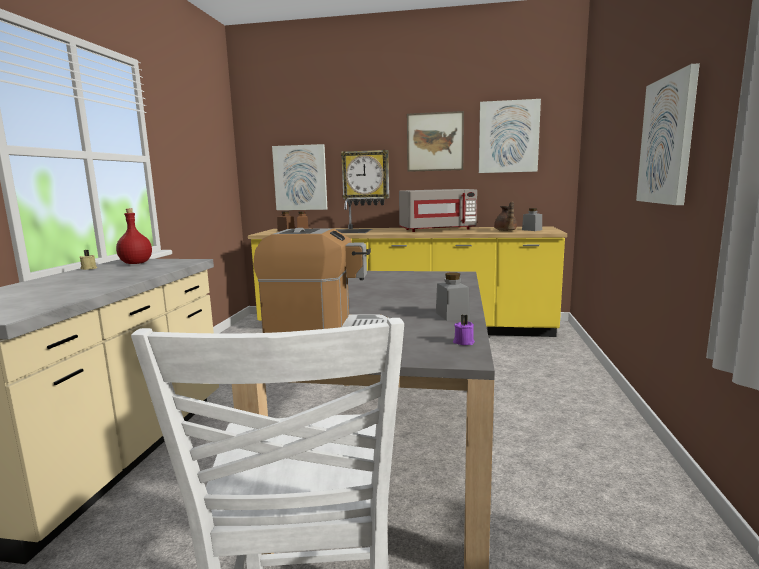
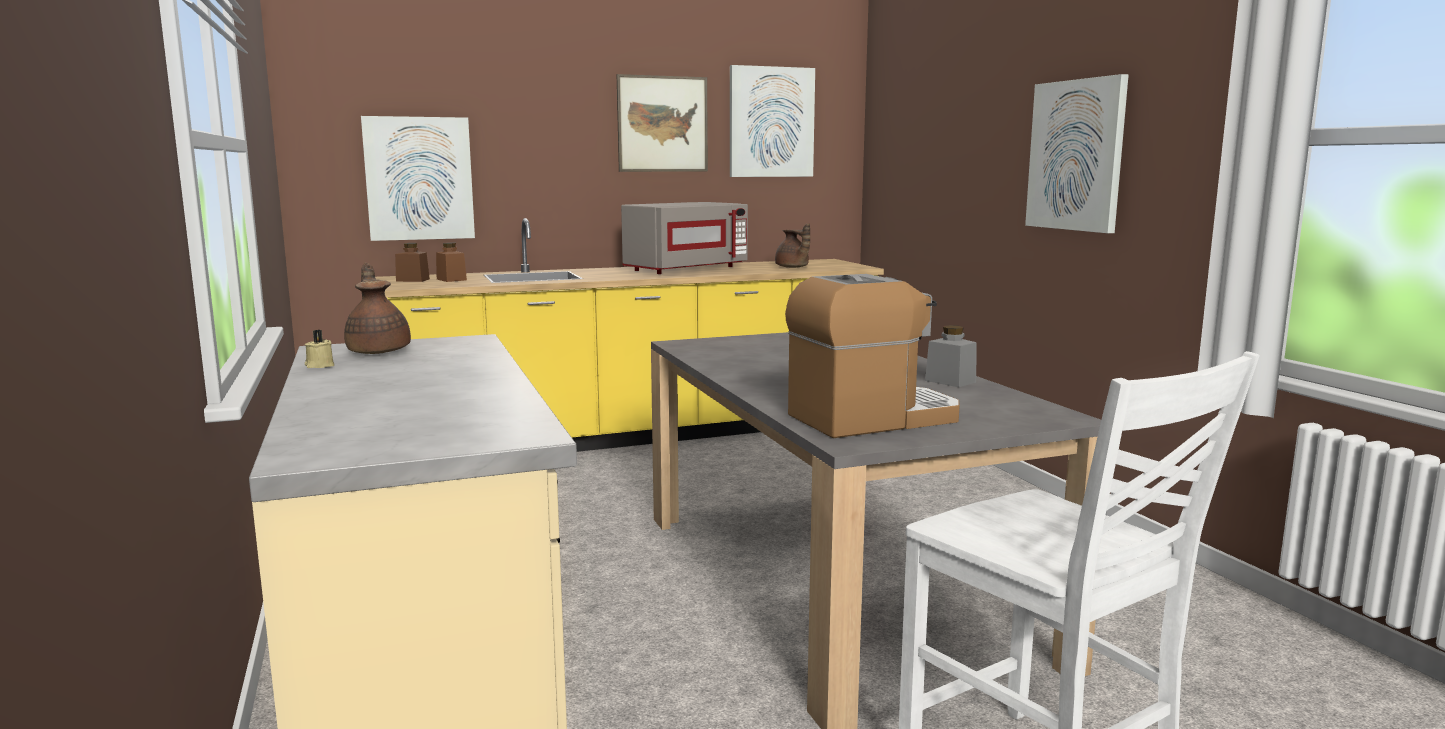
camera: 30 degrees left, 0 degrees up
red bottle [116,209,152,264] -> brown teapot [344,263,411,354]
wall clock [341,150,389,206] -> none
purple candle [453,315,475,345] -> none
grey jar [522,208,542,231] -> none

